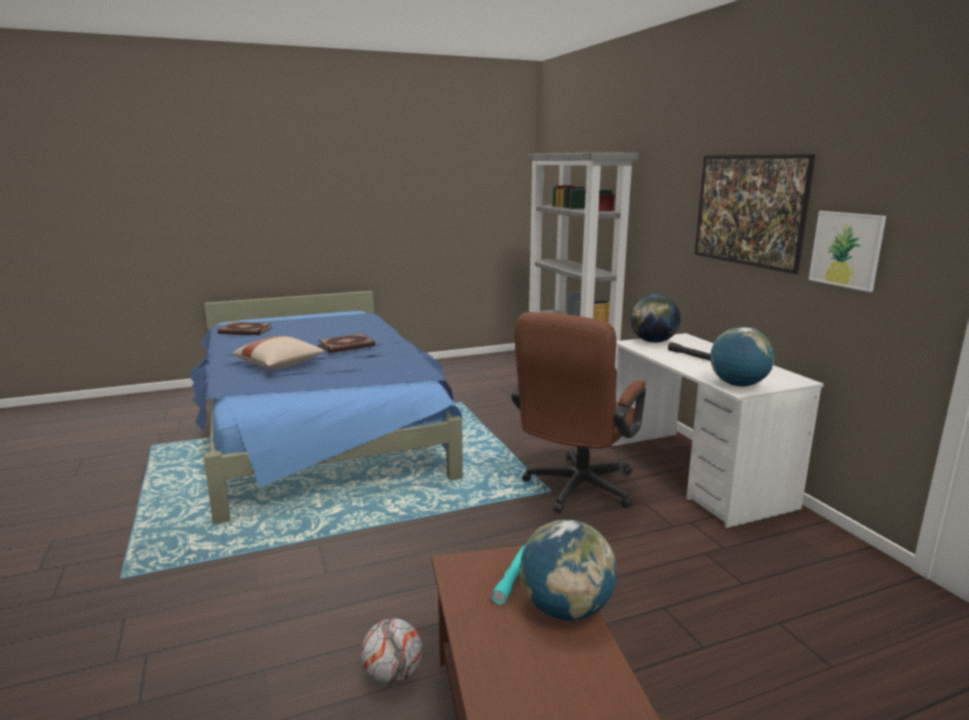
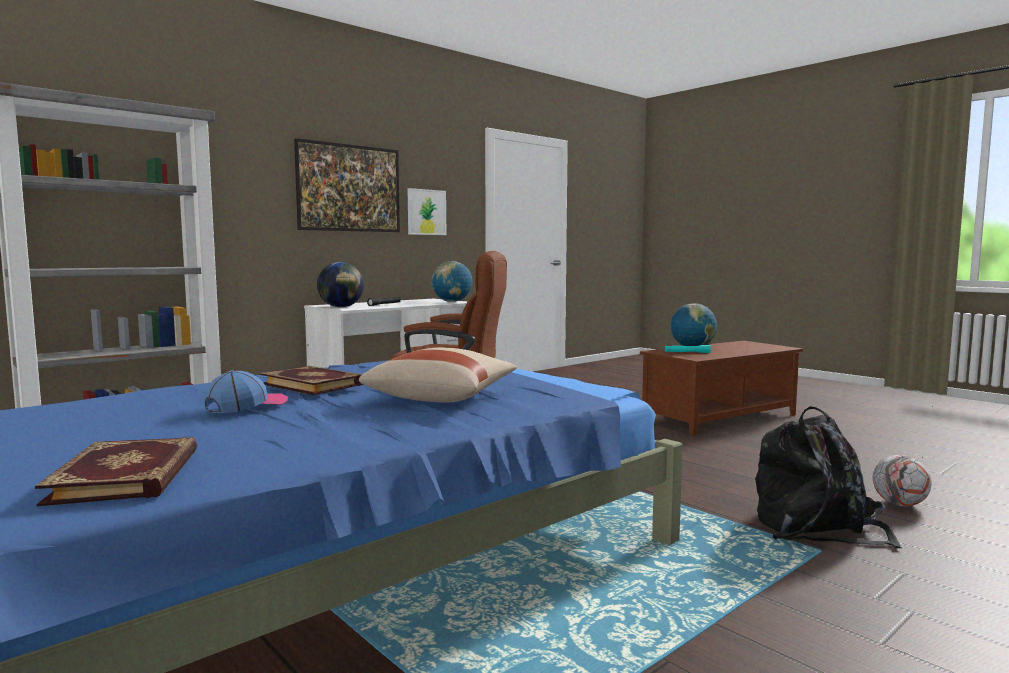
camera: 110 degrees left, 10 degrees down
football [361,618,422,685] -> football moved to [873,455,932,506]
none -> cap [204,370,288,413]
none -> black backpack [755,407,902,548]

